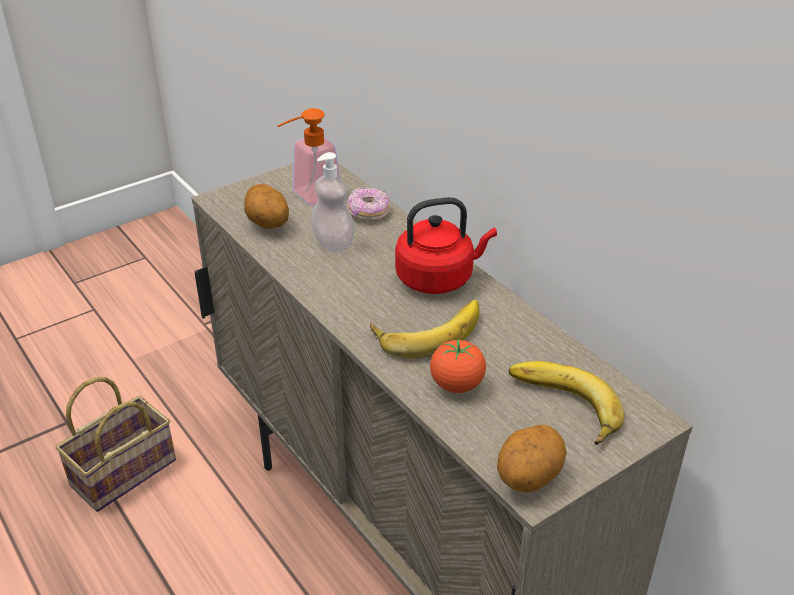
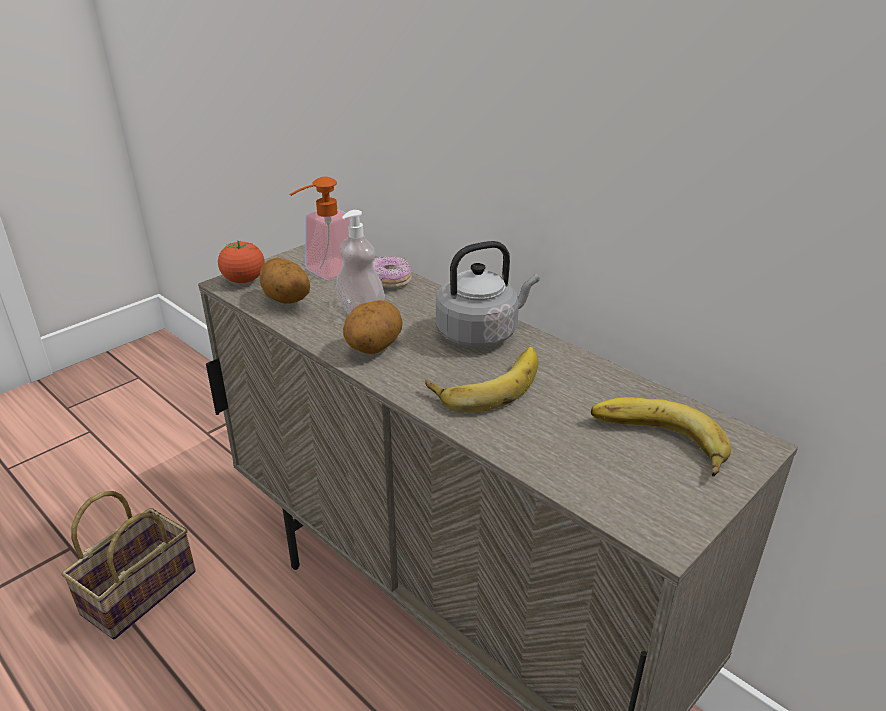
camera: 10 degrees left, 5 degrees down
red kettle [395,197,497,294] -> grey kettle [436,241,539,348]
tomato [430,339,486,393] -> tomato moved to [218,241,265,283]
potato [497,425,567,493] -> potato moved to [343,300,403,354]

